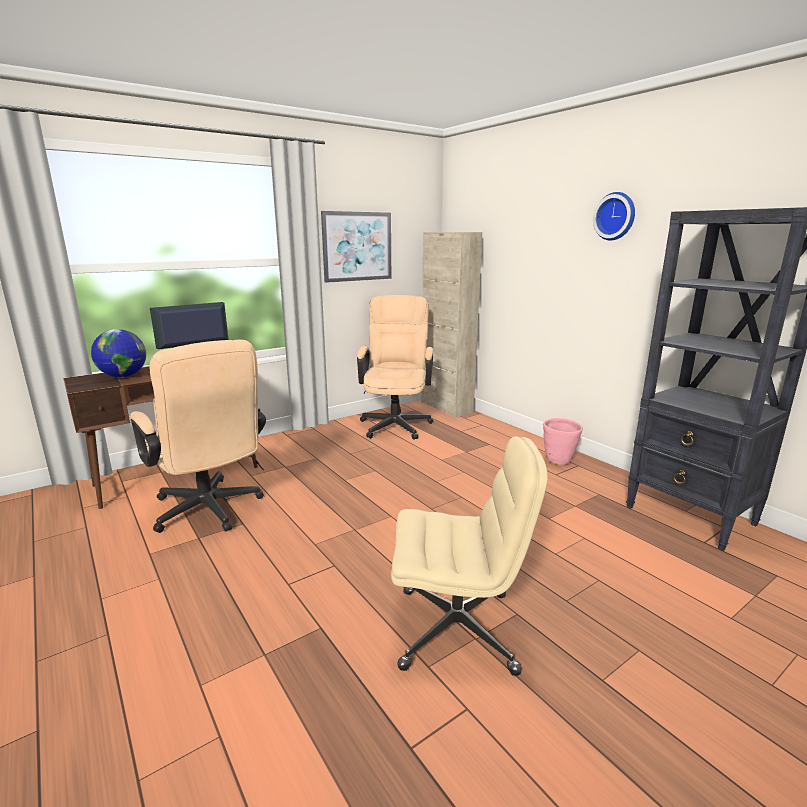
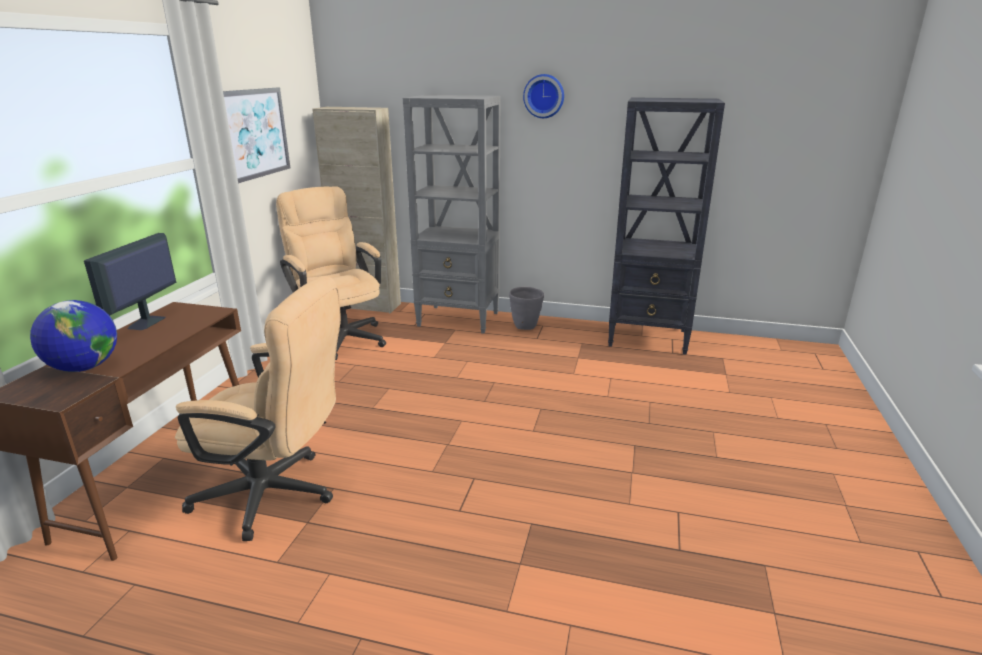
camera: 40 degrees left, 5 degrees up
beige office chair [391,436,548,676] -> none
pink planter [543,418,583,465] -> grey planter [509,287,544,330]
none -> grey bookcase [403,95,501,334]

